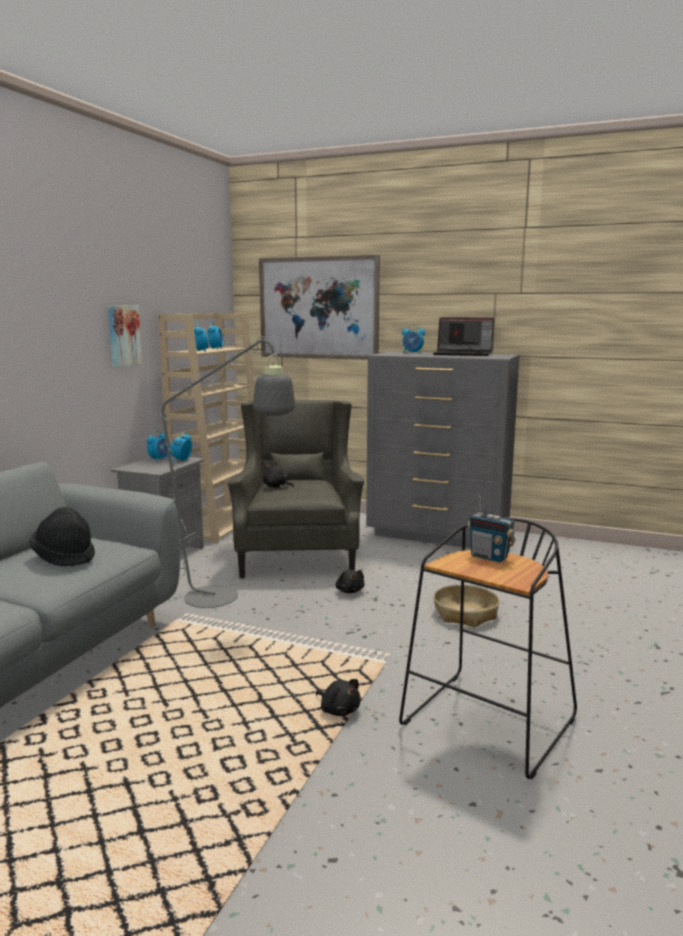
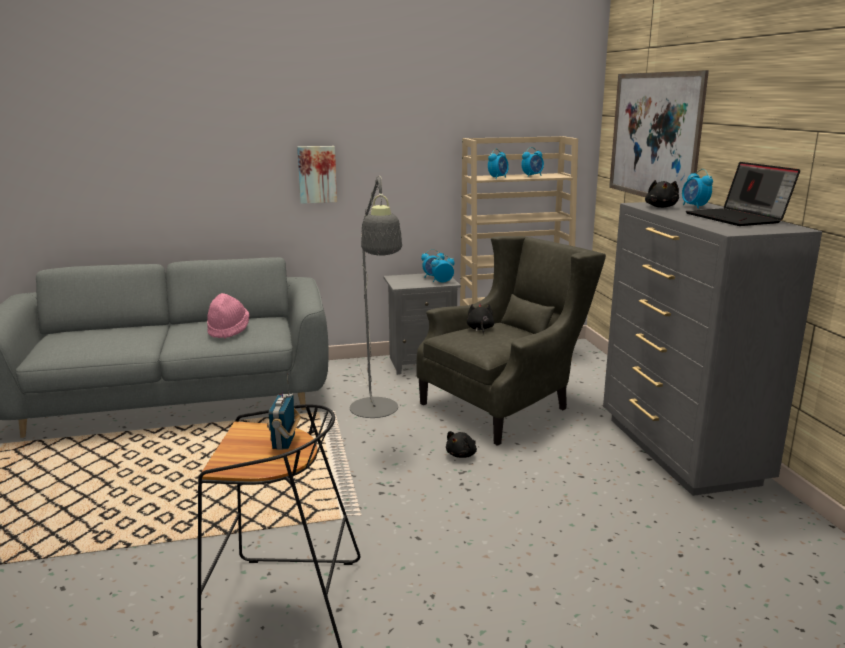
camera: 55 degrees right, 5 degrees up
black hat [30,507,95,567] -> pink hat [207,293,249,339]
picture [108,305,143,367] -> picture moved to [297,146,337,204]
black plush toy [316,679,361,716] -> black plush toy moved to [645,180,679,208]
basket [433,585,500,628] -> none

